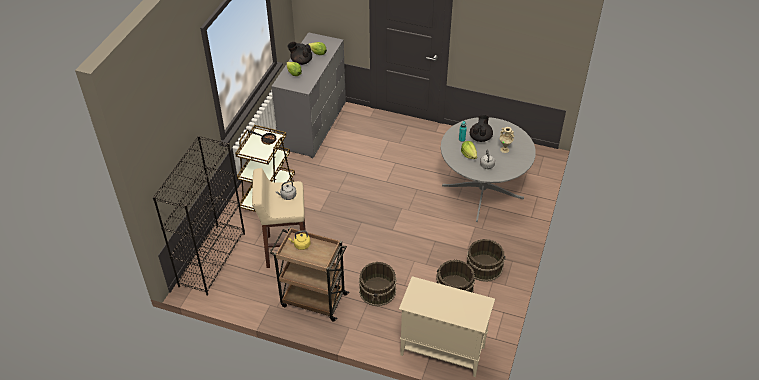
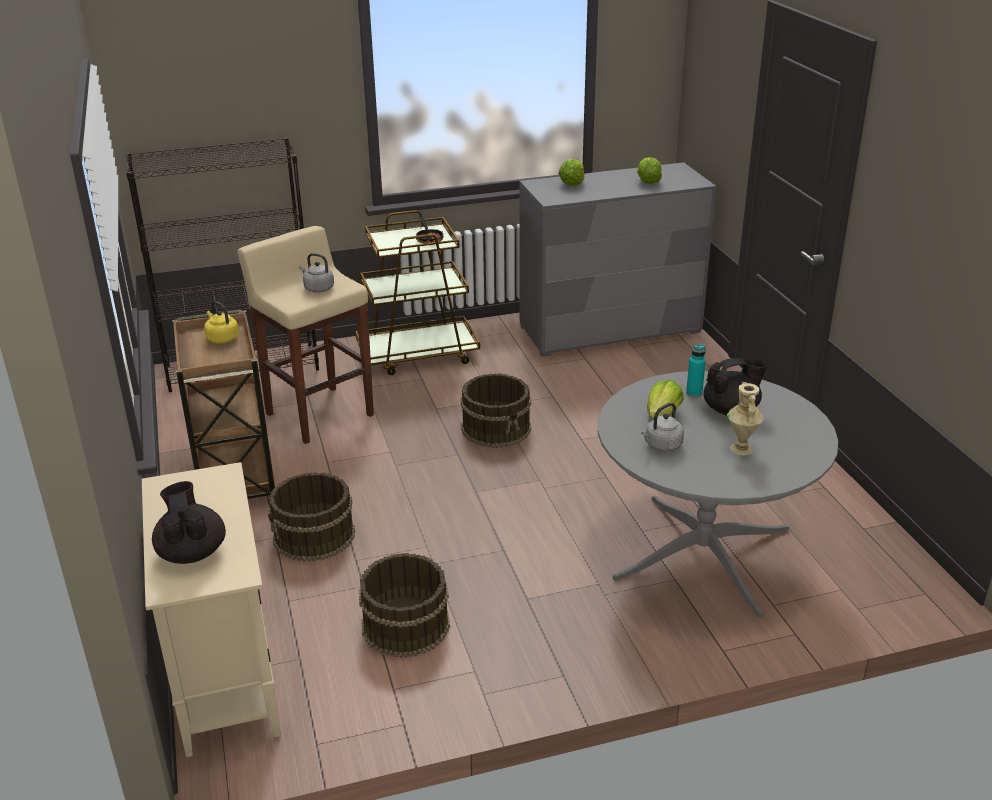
camera: 55 degrees right, 15 degrees down
black teapot [288,42,312,65] -> black teapot moved to [152,481,226,564]
brown bucket [466,239,506,282] -> brown bucket moved to [461,373,531,448]

